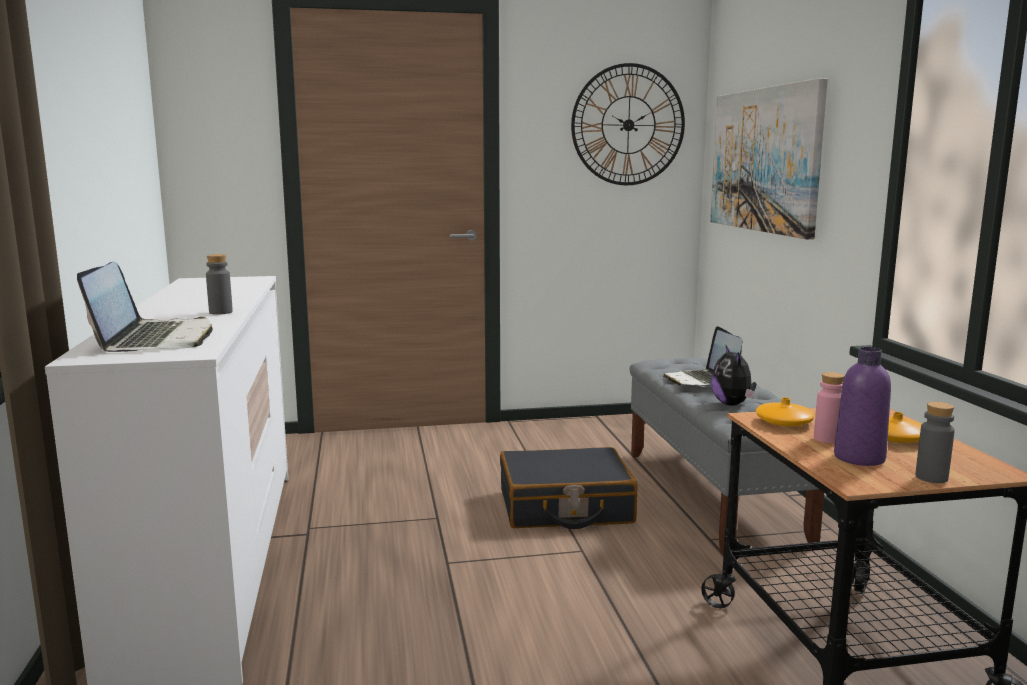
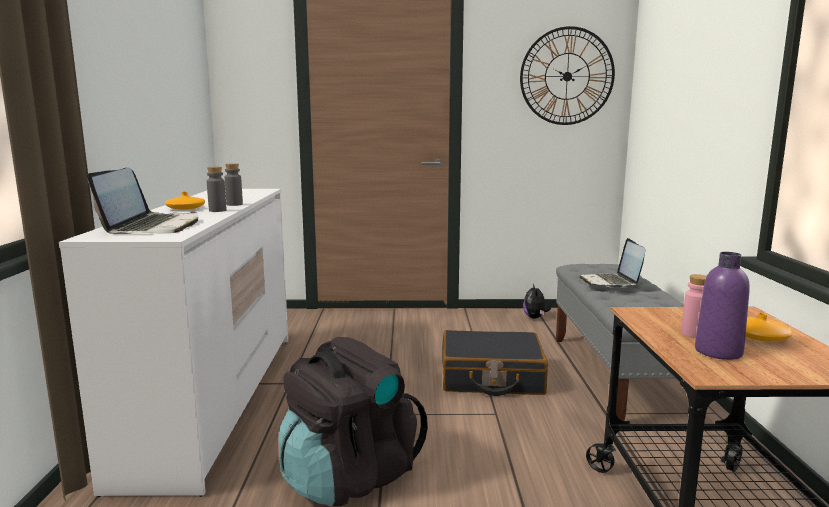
camera: 10 degrees right, 0 degrees up
picture [710,78,828,239] -> none
plush toy [711,346,757,406] -> plush toy moved to [523,284,551,319]
orange vase [756,398,815,427] -> orange vase moved to [165,192,205,210]
grey bottle [915,402,955,483] -> grey bottle moved to [225,163,243,206]
none -> black backpack [279,337,428,506]

